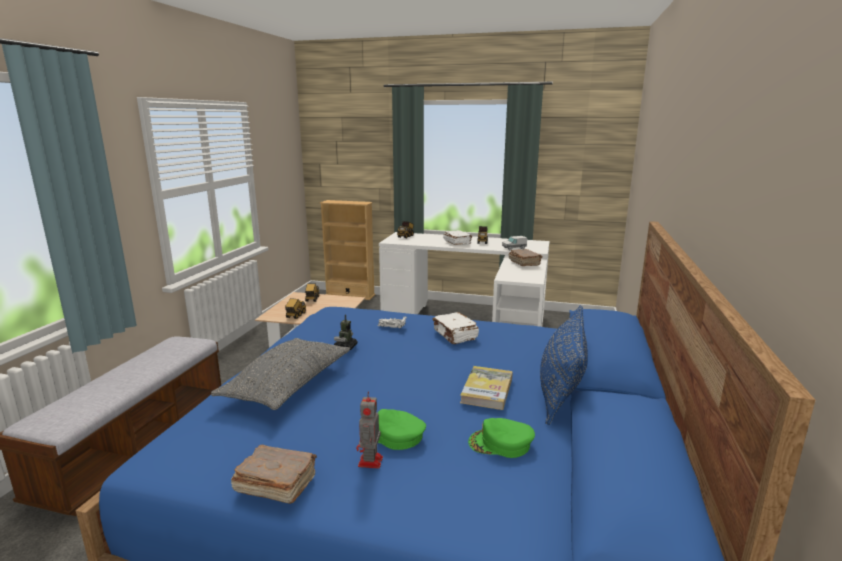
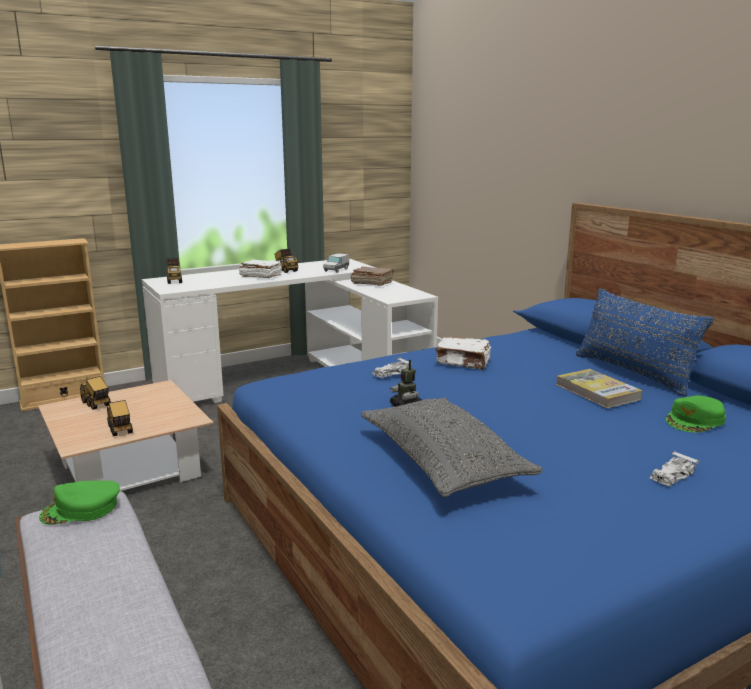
camera: 45 degrees left, 0 degrees up
brown book [231,445,317,504] -> none
toy robot [356,391,383,469] -> white toy car [649,450,699,486]
green cap [378,409,426,450] -> green cap moved to [39,481,120,525]

